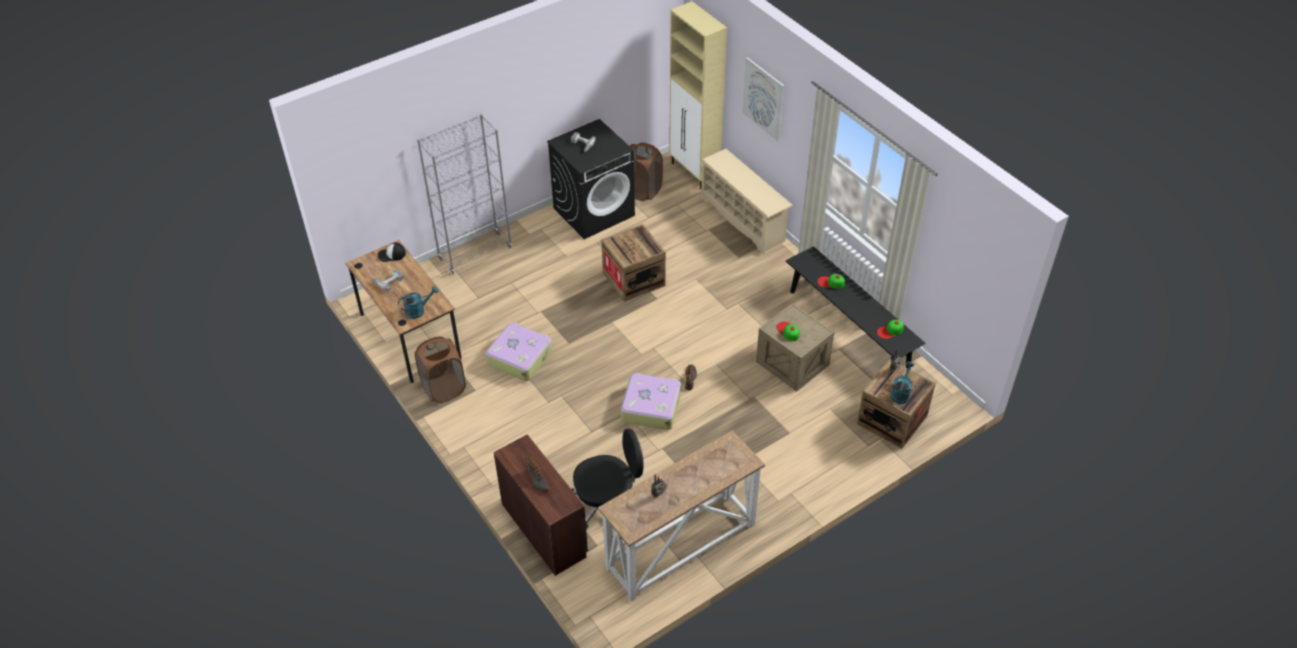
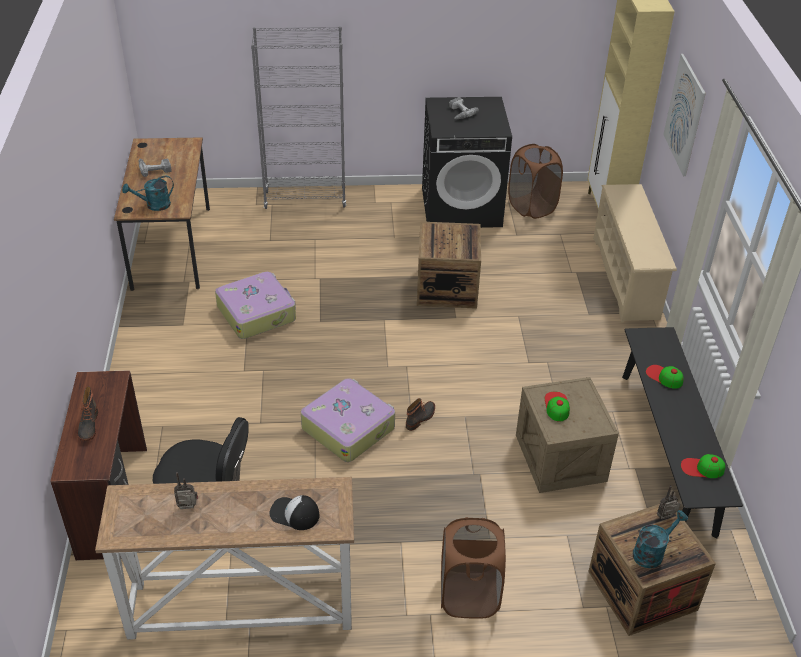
camera: 30 degrees right, 5 degrees down
cap [378,242,406,262] -> cap moved to [269,495,319,530]
turquoise watering can [398,286,438,319] -> turquoise watering can turned 150 degrees clockwise [122,176,174,211]
brown laundry basket [415,337,466,403] -> brown laundry basket moved to [441,517,506,618]

